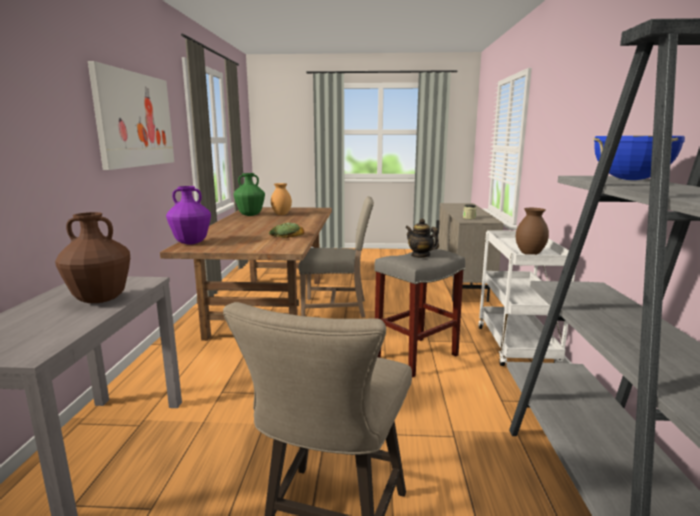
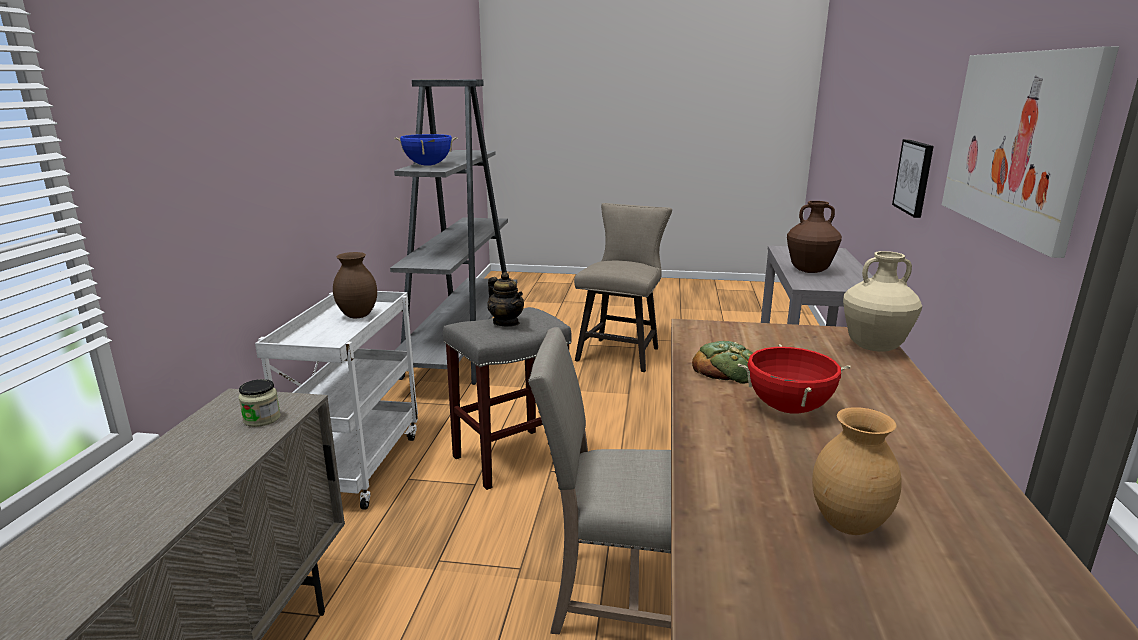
camera: 175 degrees left, 5 degrees up
purple vase [166,186,211,245] -> beige vase [843,251,922,352]
green vase [234,173,265,216] -> none
none -> red cooking pot [738,344,851,414]
none -> picture [892,139,934,218]

